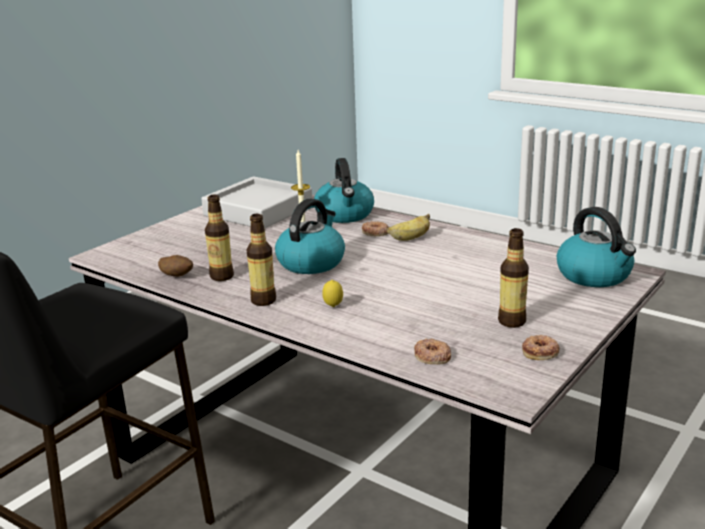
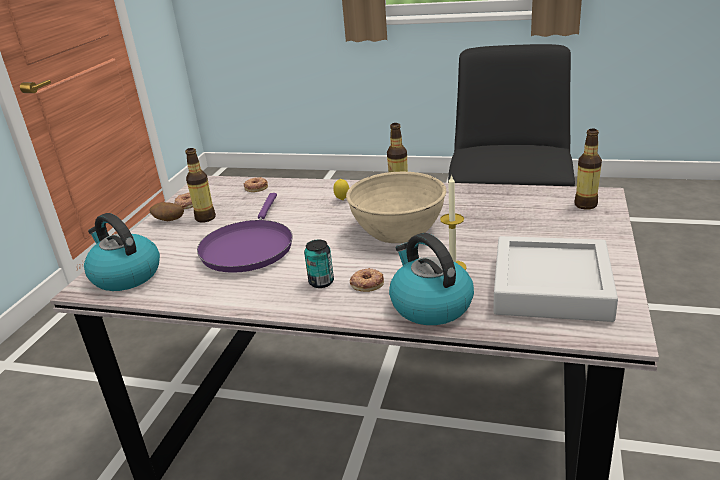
camera: 160 degrees right, 5 degrees up
potato [158,255,193,277] -> potato moved to [149,202,184,221]
bottle [205,195,234,281] -> bottle moved to [574,129,602,210]
kettle [275,198,345,274] -> beige bowl [346,172,446,243]
banana [386,214,430,241] -> can [304,239,334,288]
none -> purple frying pan [197,193,293,273]

